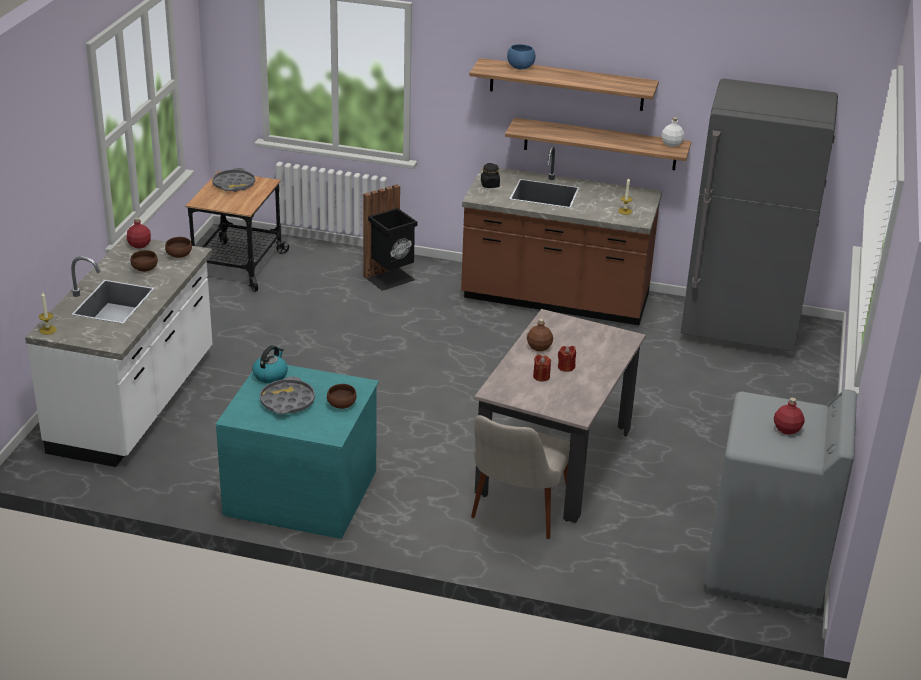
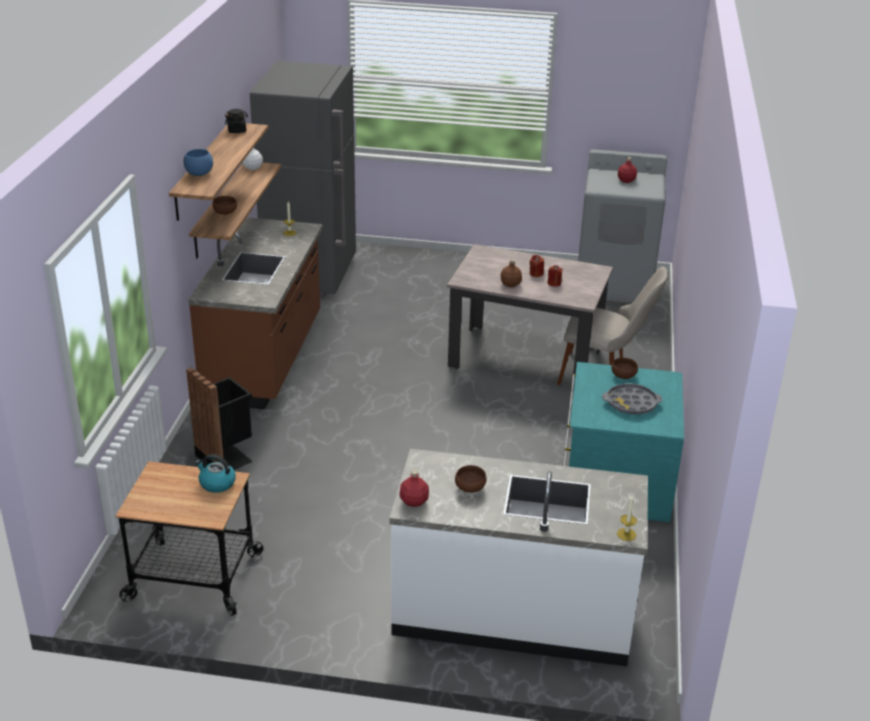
camera: 95 degrees left, 0 degrees up
brown bowl [165,237,192,258] -> brown bowl moved to [213,196,237,215]
grey tray [212,168,255,192] -> none
kettle [252,345,288,383] -> kettle moved to [195,454,236,493]
black jar [481,163,500,188] -> black jar moved to [225,109,248,133]

